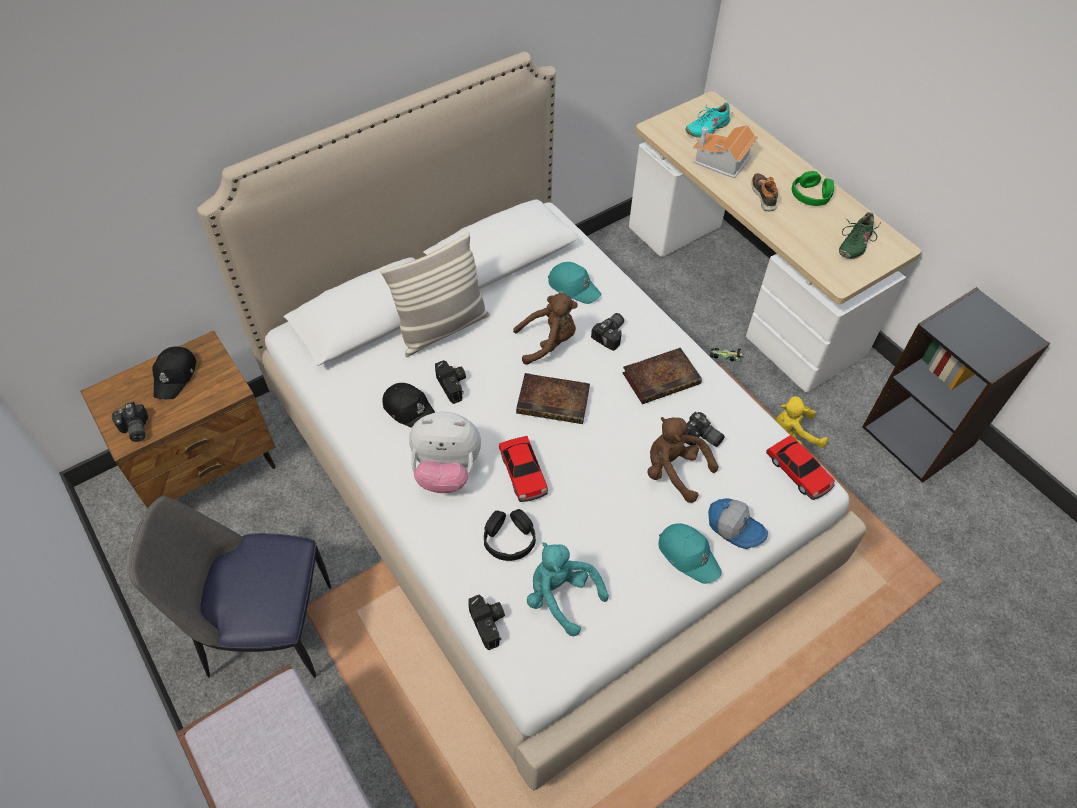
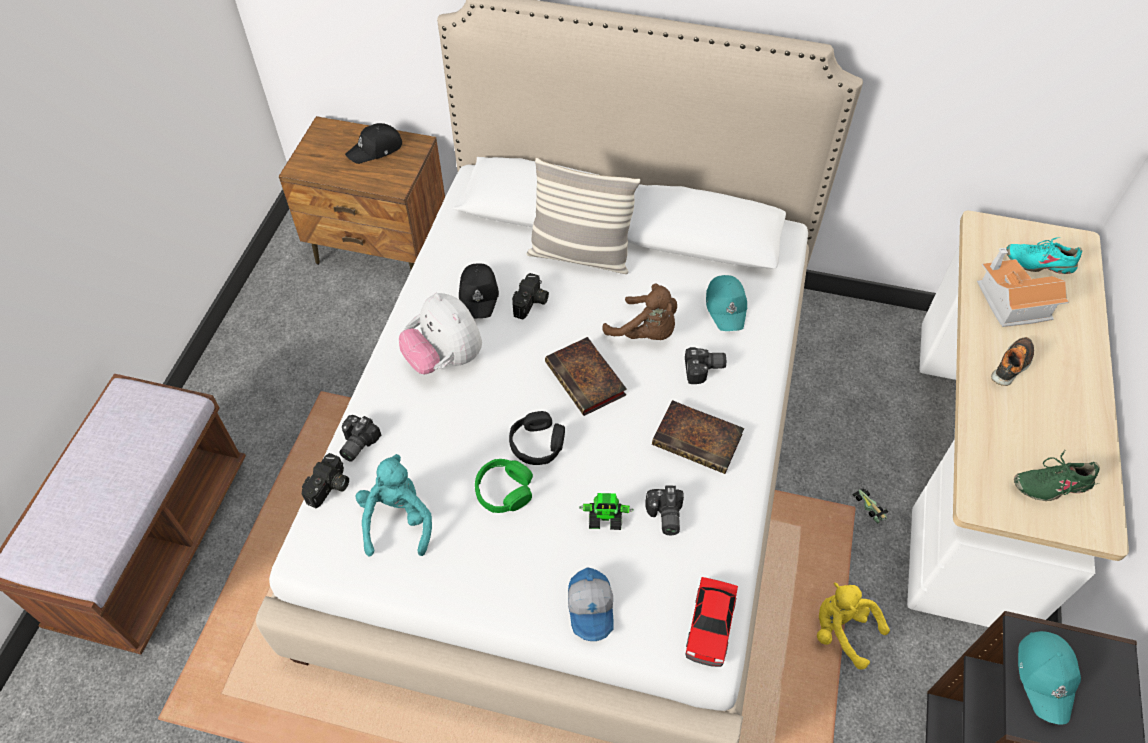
camera: 50 degrees right, 0 degrees up
camera [112,402,148,442] -> camera moved to [339,415,381,462]
chair [129,496,331,678] -> none
black headphones [484,509,536,561] -> black headphones moved to [509,411,565,465]
toy car [499,436,548,502] -> none
brown plush toy [647,417,719,503] -> toy robot [579,493,634,530]
turquoise cap [659,523,722,584] -> turquoise cap moved to [1018,631,1081,725]
green headphones [792,171,834,206] -> green headphones moved to [475,459,533,513]

